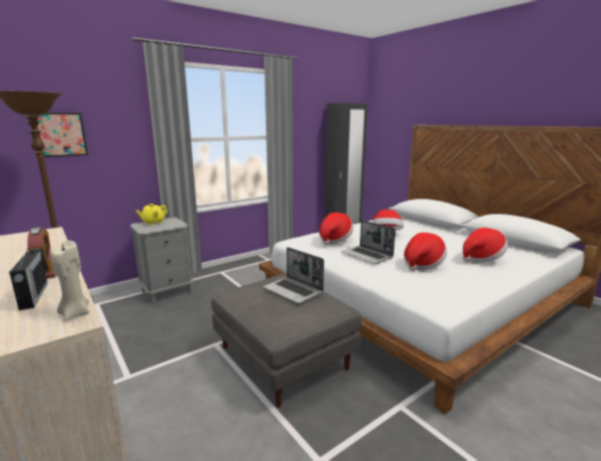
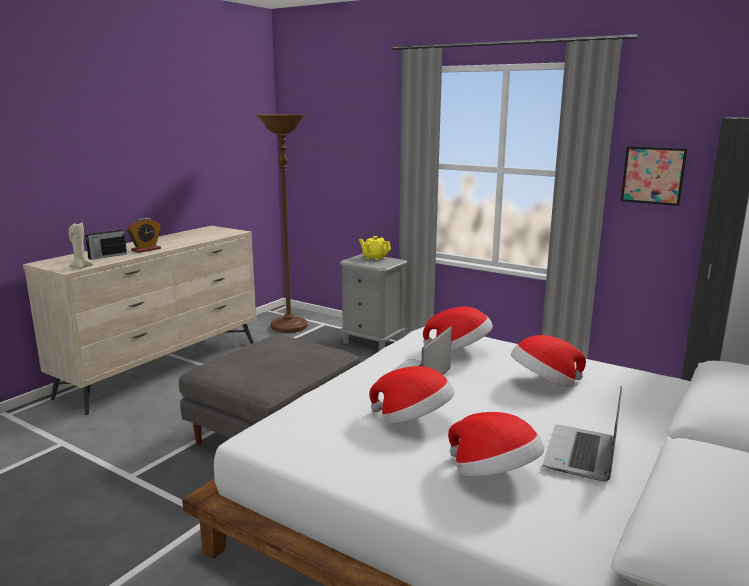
camera: 70 degrees right, 0 degrees up
picture [37,113,88,157] -> picture moved to [621,146,687,206]
laptop [263,247,324,304] -> laptop moved to [543,386,622,481]

